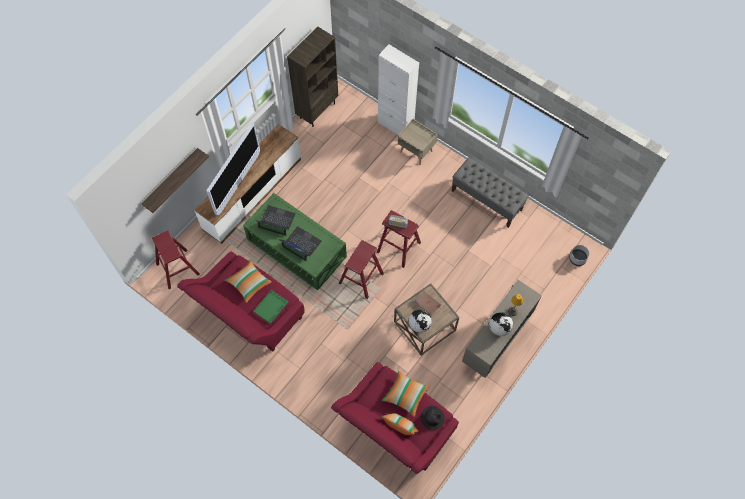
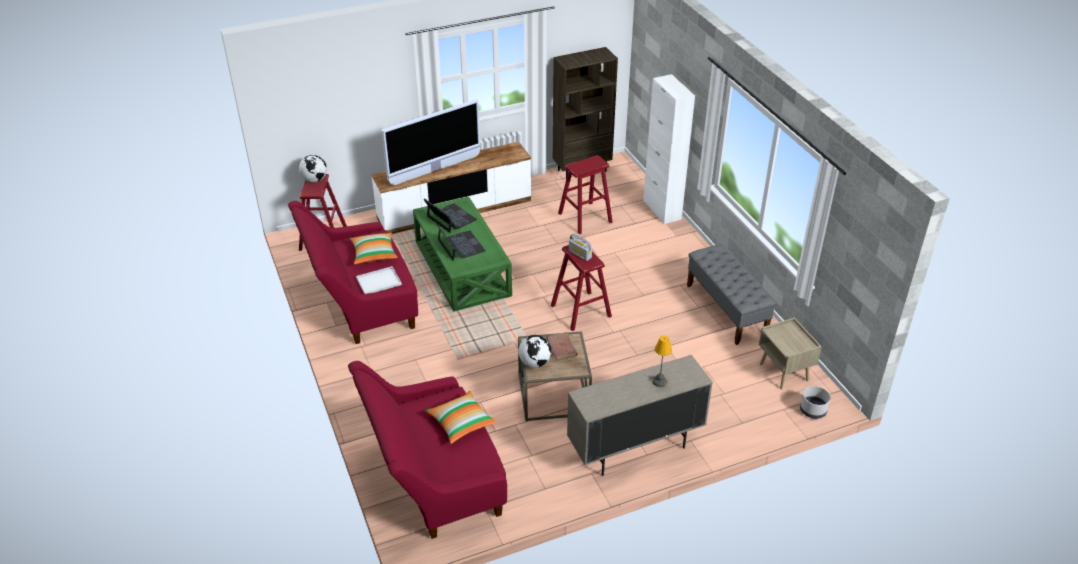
camera: 30 degrees right, 25 degrees down
shelf [141,148,209,213] -> none
green tray [253,289,289,324] -> white tray [356,266,402,294]
red stool [339,240,384,299] -> red stool moved to [558,155,613,234]
pillow [382,413,419,435] -> none
beige nightstand [398,119,438,165] -> beige nightstand moved to [759,317,822,389]
black hat [421,406,445,430] -> none
globe [489,312,513,336] -> globe moved to [299,155,327,183]

